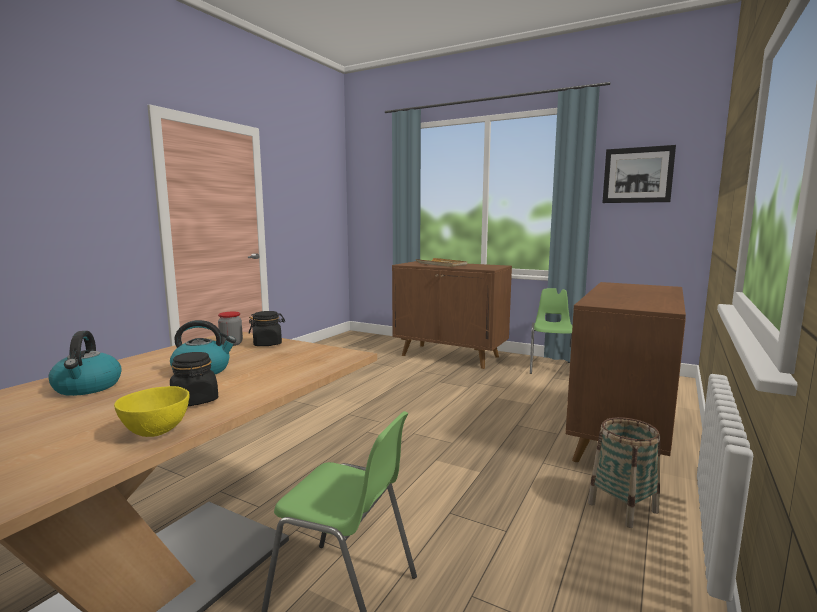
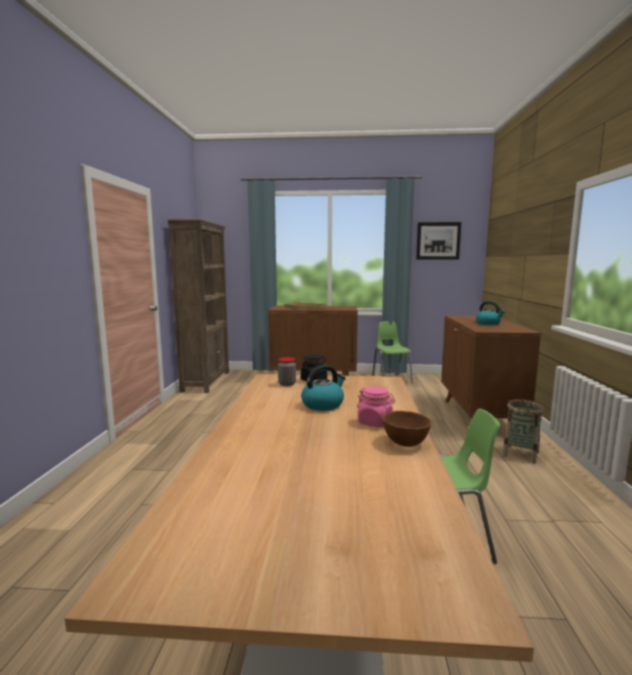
camera: 25 degrees left, 0 degrees up
kettle [48,331,122,396] -> kettle moved to [476,301,505,325]
yellow bowl [114,386,190,437] -> brown bowl [383,411,431,447]
black jar [170,352,218,406] -> pink jar [357,386,396,427]
none -> brown bookcase [168,218,229,393]

